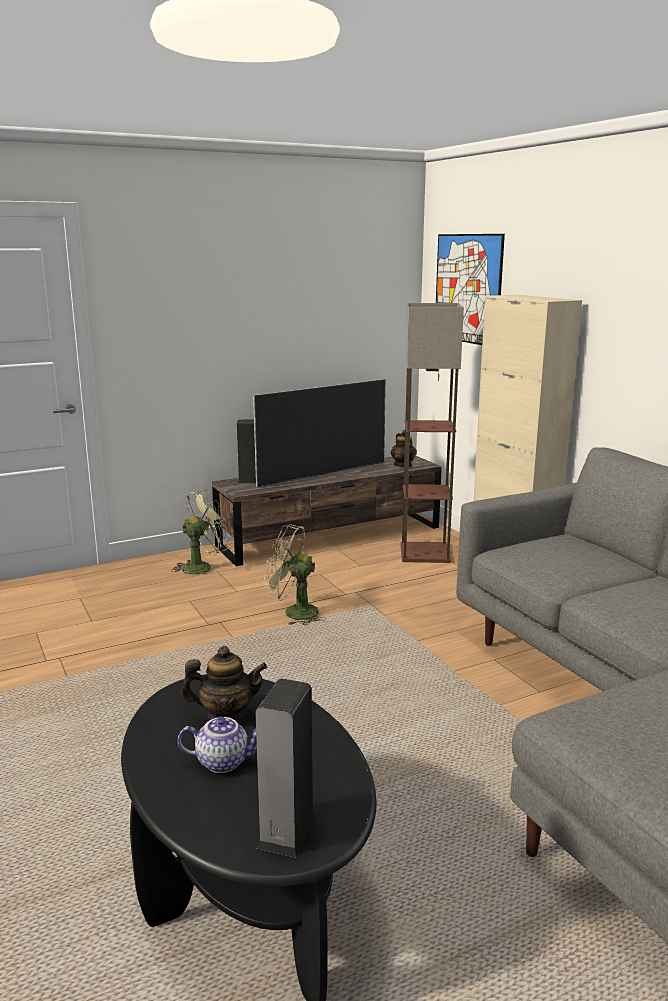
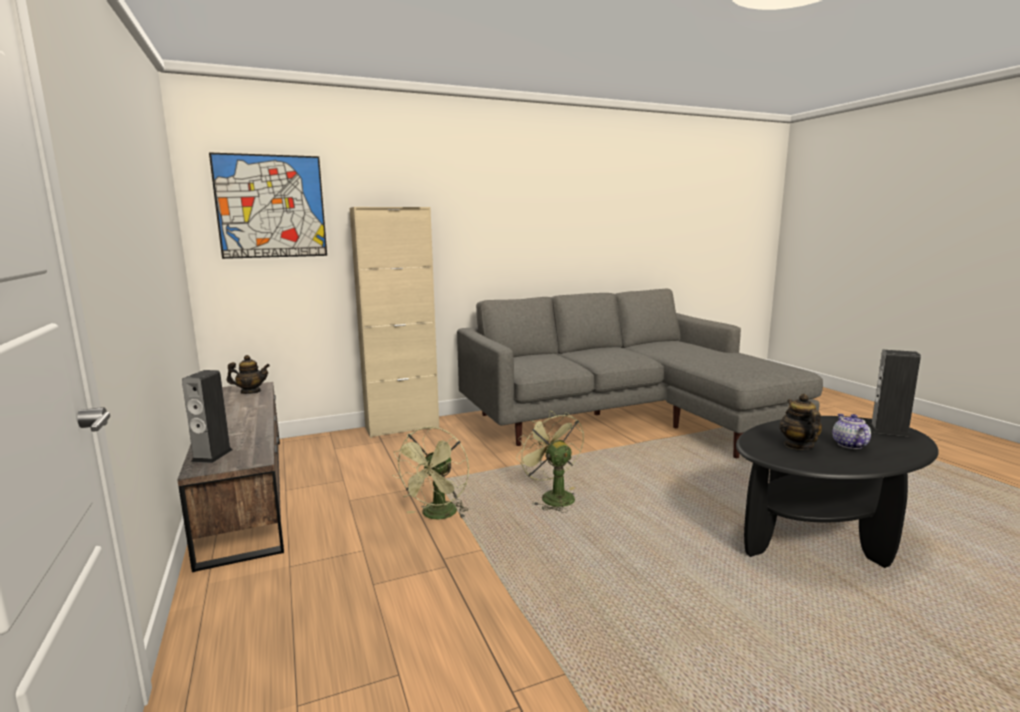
camera: 85 degrees left, 5 degrees down
green fan [171,490,230,575] -> green fan moved to [516,410,584,513]
television [253,379,386,487] -> none
floor lamp [400,303,464,563] -> none

